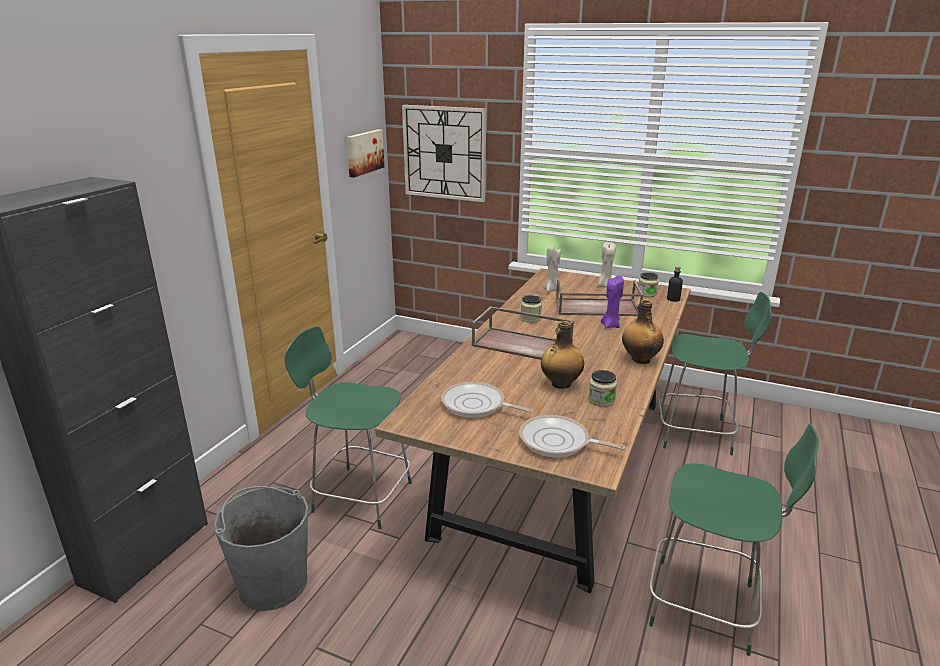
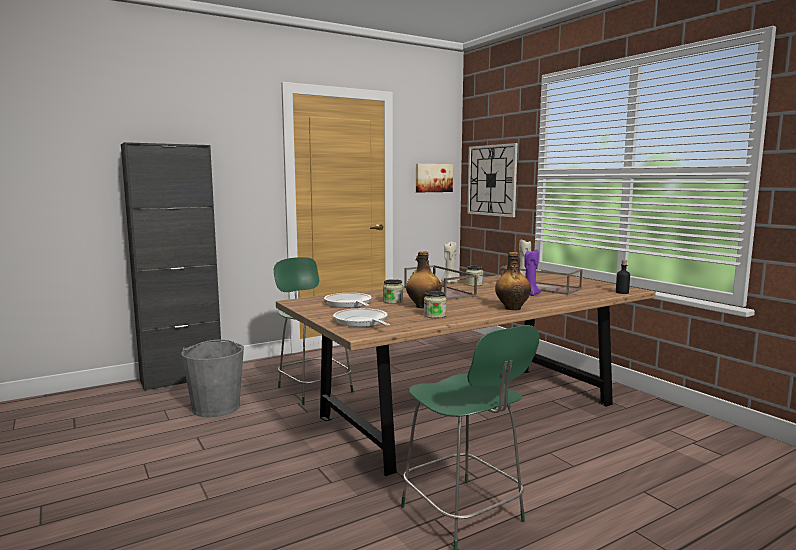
camera: 35 degrees right, 15 degrees down
beige candle [598,242,616,287] -> beige candle moved to [441,241,457,283]
jar [638,272,659,297] -> jar moved to [383,279,403,304]
green chair [658,292,772,455] -> none

